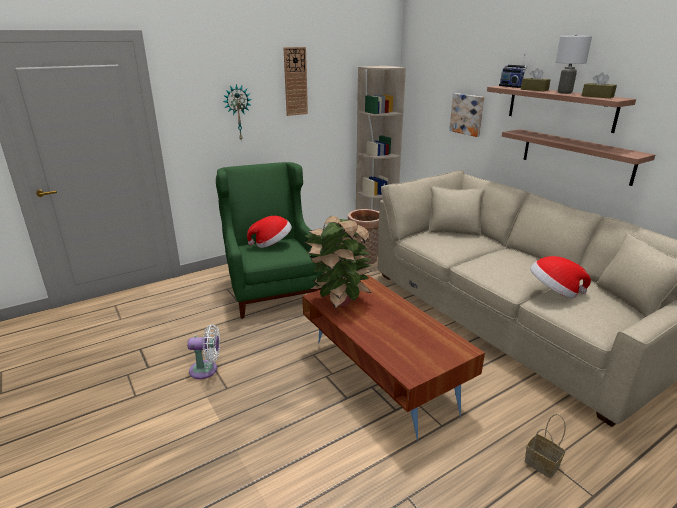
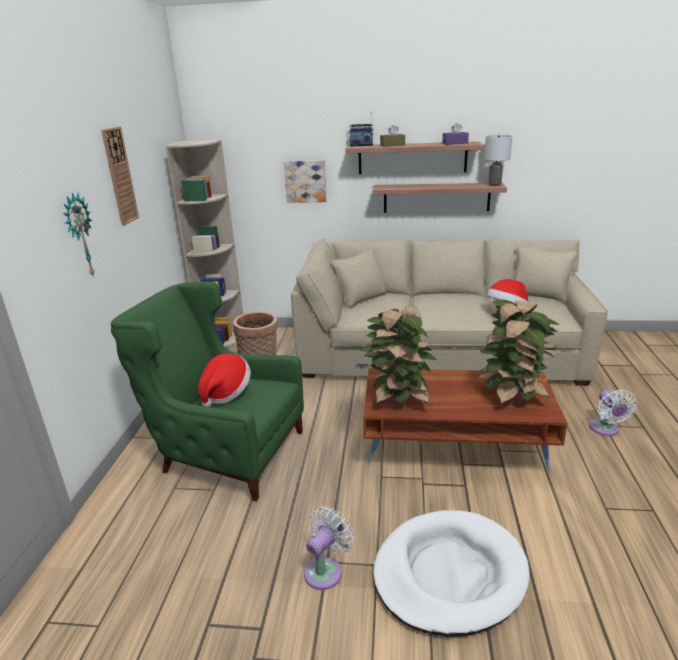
camera: 50 degrees left, 0 degrees up
basket [524,414,566,478] -> white fan [589,390,637,436]
white table lamp [555,35,592,94] -> white table lamp moved to [484,135,512,186]
brown tissue box [582,72,617,98] -> purple tissue box [442,123,469,145]
none -> white dog bed [373,510,530,637]
none -> potted plant [477,300,560,404]

